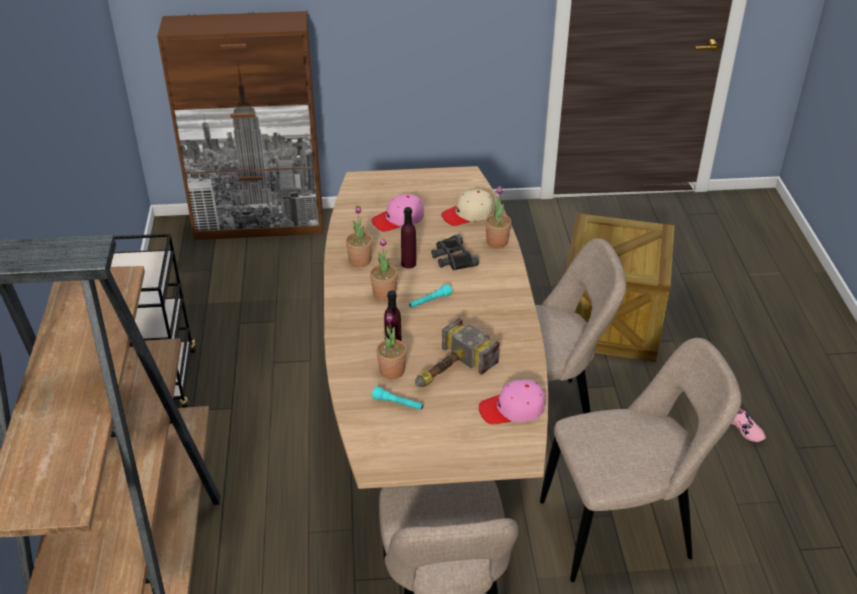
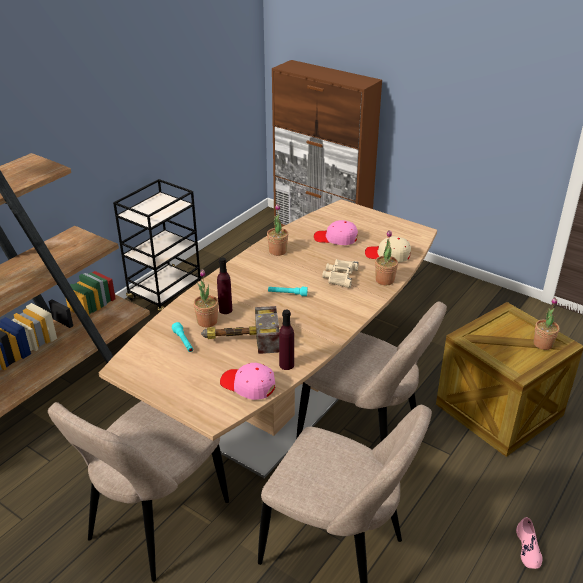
camera: 40 degrees right, 5 degrees down
potted plant [370,238,398,301] -> potted plant moved to [534,297,560,350]
purple bottle [401,207,416,269] -> purple bottle moved to [279,310,294,370]
black binoculars [431,234,479,270] -> beige binoculars [322,259,359,288]

